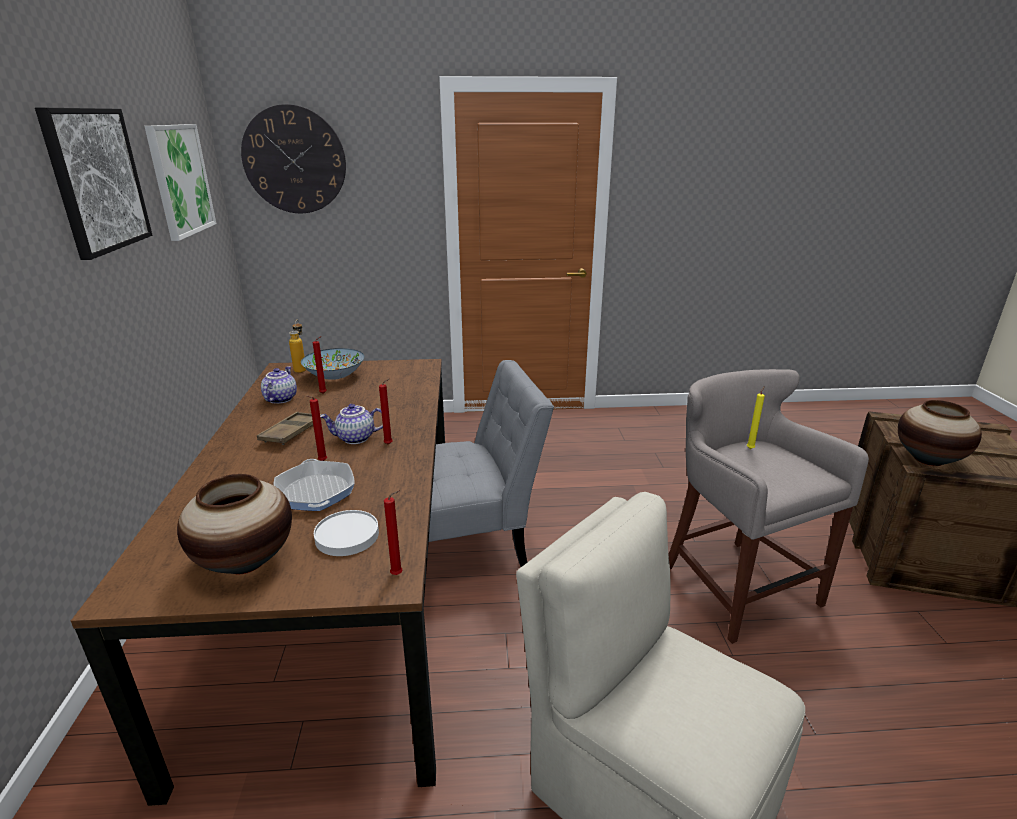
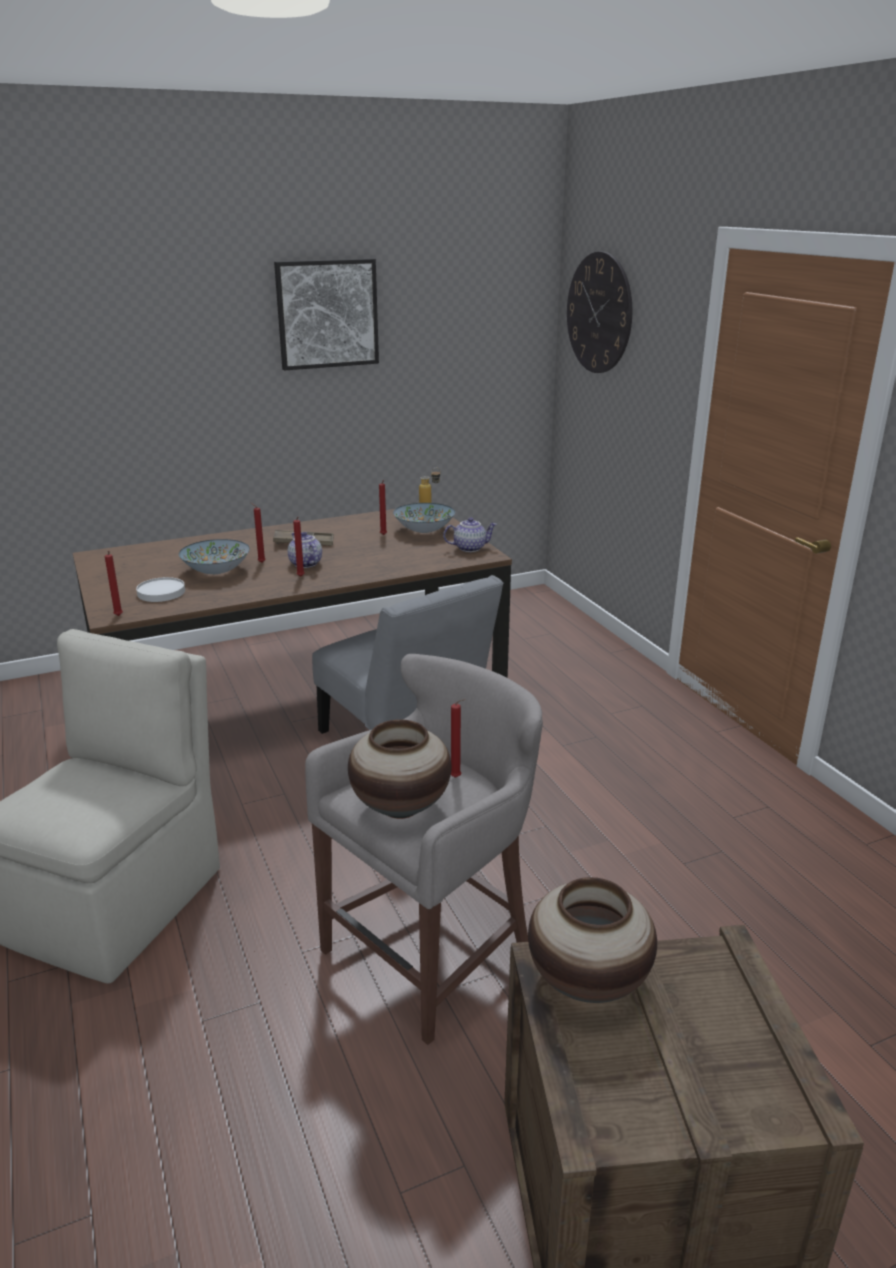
camera: 70 degrees right, 0 degrees up
picture [144,124,216,241] -> none
vase [177,474,292,574] -> vase moved to [348,719,451,819]
teapot [261,366,297,404] -> teapot moved to [443,517,497,552]
frying pan [273,459,355,511] -> bowl [179,539,250,574]
yellow candle [747,386,765,449] -> red candle [451,699,466,778]

